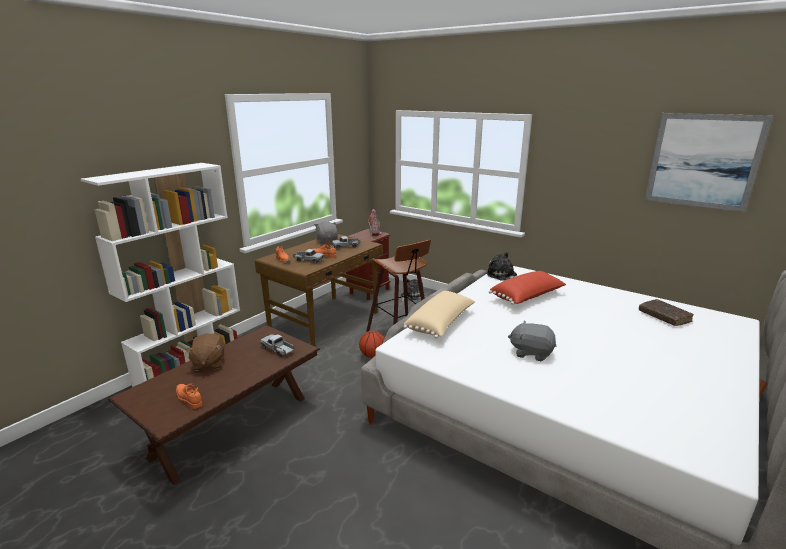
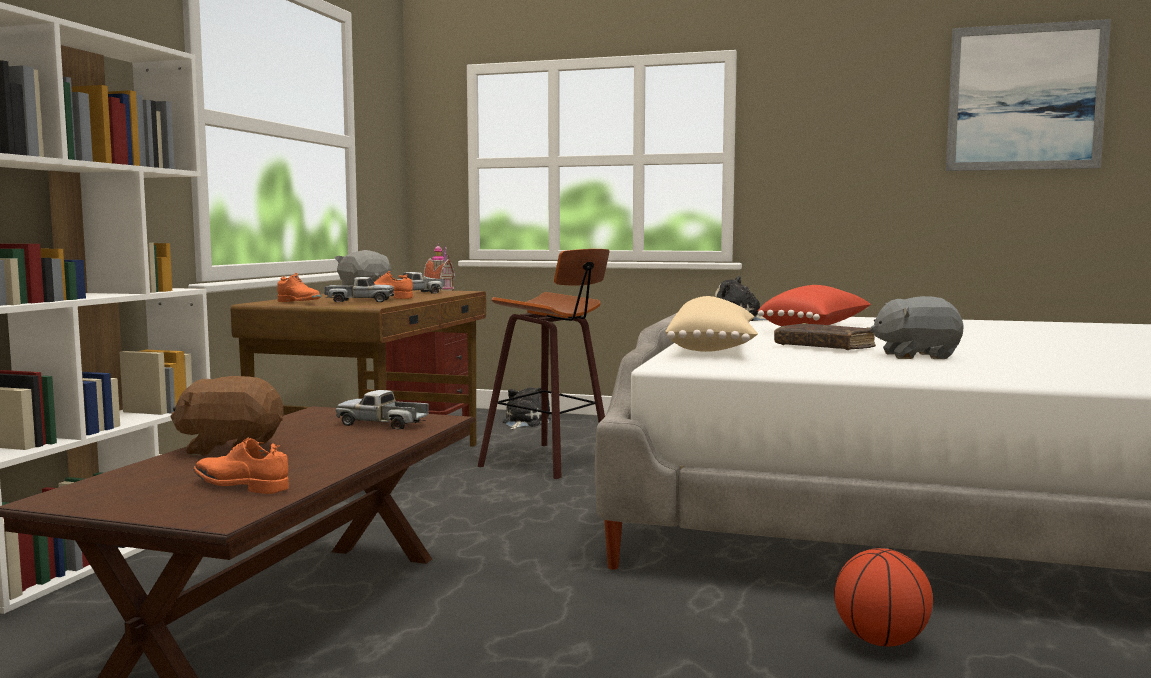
camera: 20 degrees left, 15 degrees down
brown plush toy [185,333,224,371] -> brown plush toy turned 120 degrees clockwise [170,376,284,456]
basketball [359,331,385,358] -> basketball moved to [834,548,933,647]
brown book [639,299,694,326] -> brown book moved to [774,323,876,350]

